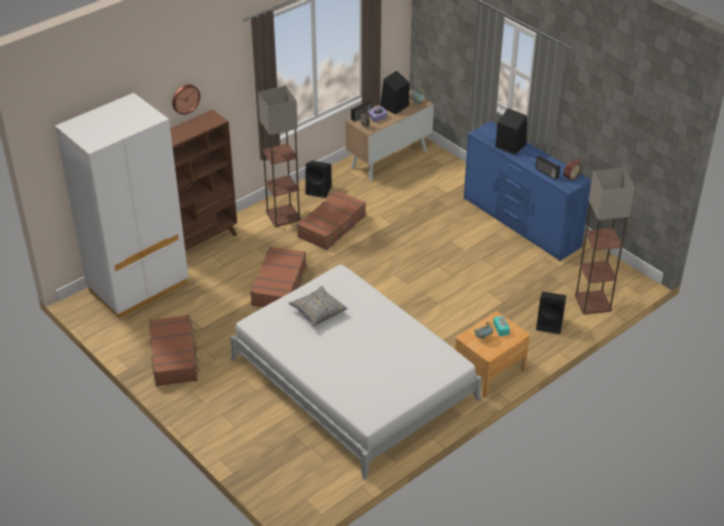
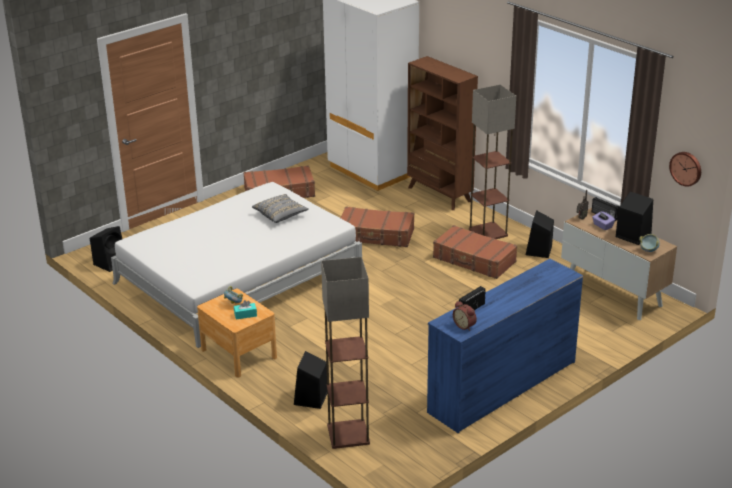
camera: 90 degrees right, 10 degrees down
wall clock [172,84,200,115] -> wall clock moved to [669,152,701,187]
black speaker [495,108,527,155] -> black speaker moved to [90,226,122,272]

